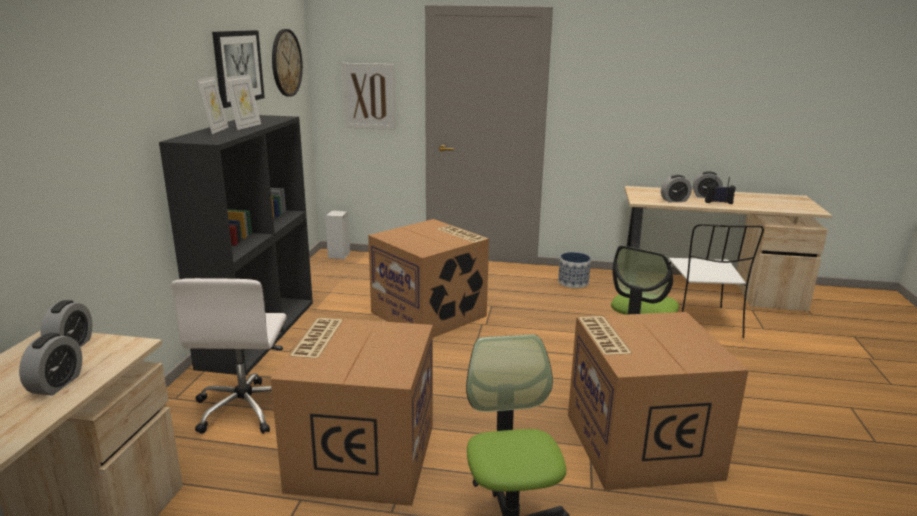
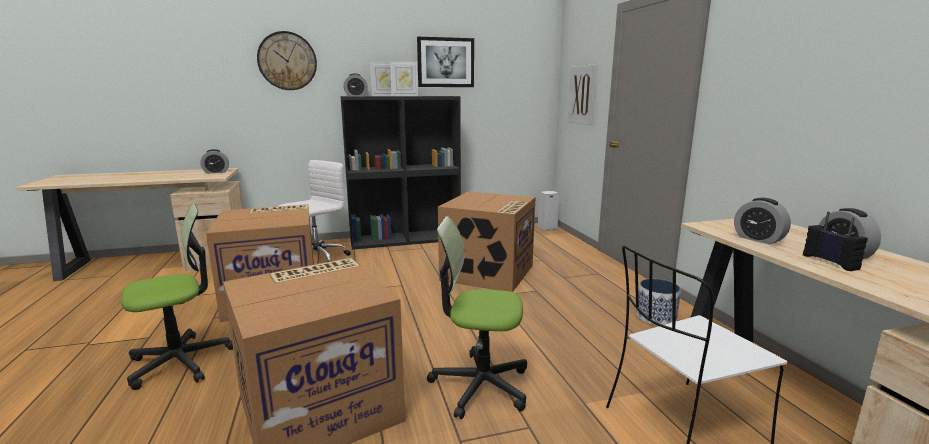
camera: 65 degrees right, 5 degrees down
alarm clock [19,333,82,396] -> alarm clock moved to [344,74,368,96]
white office chair [171,278,287,434] -> white office chair turned 150 degrees clockwise [278,160,351,262]
wall clock [272,29,303,97] -> wall clock moved to [257,31,317,90]

